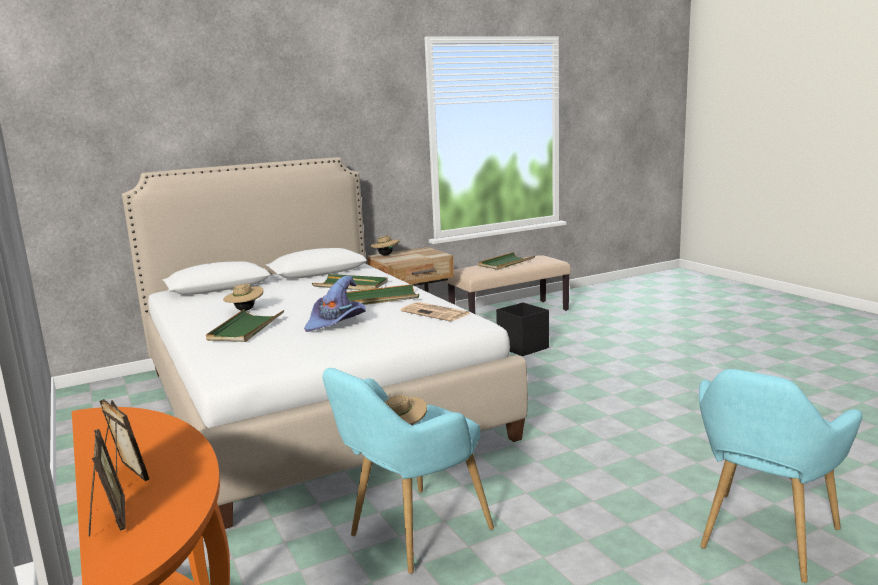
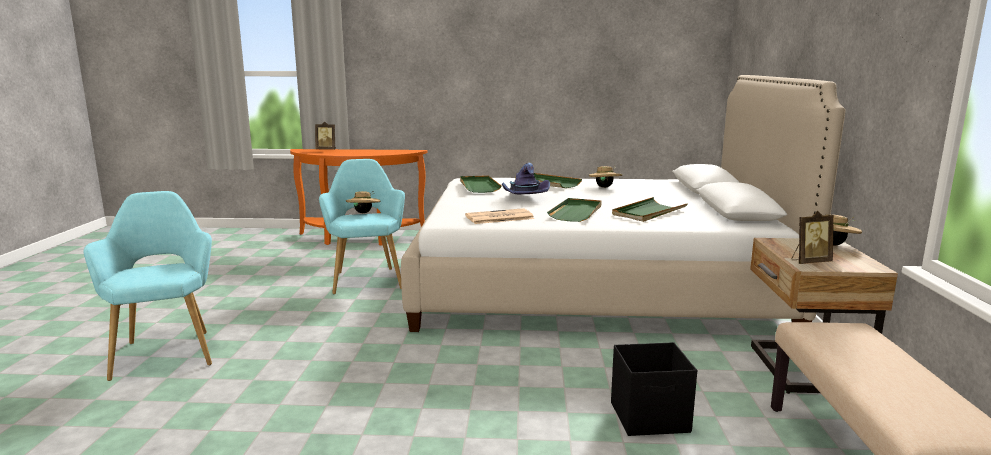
camera: 120 degrees right, 0 degrees up
picture frame [99,399,150,481] -> picture frame moved to [792,211,834,264]
green tray [478,252,535,270] -> green tray moved to [460,175,502,193]

